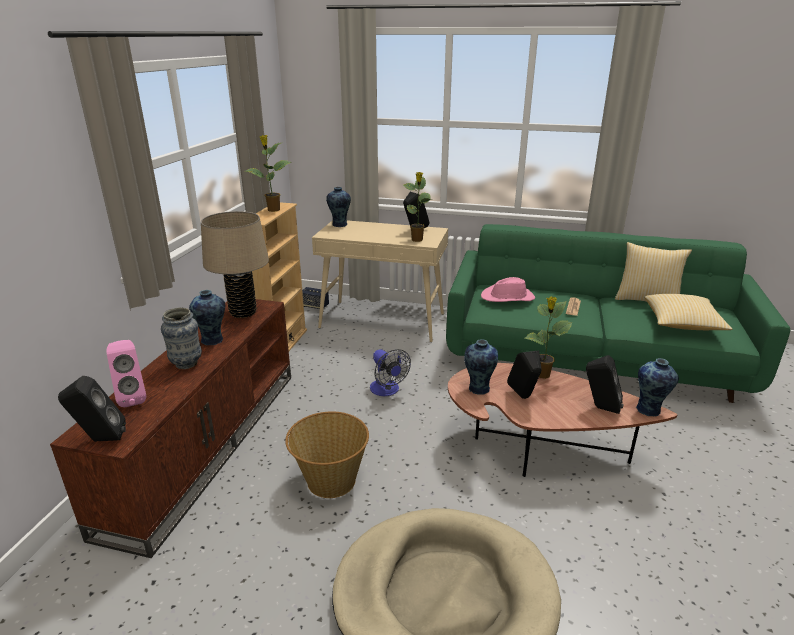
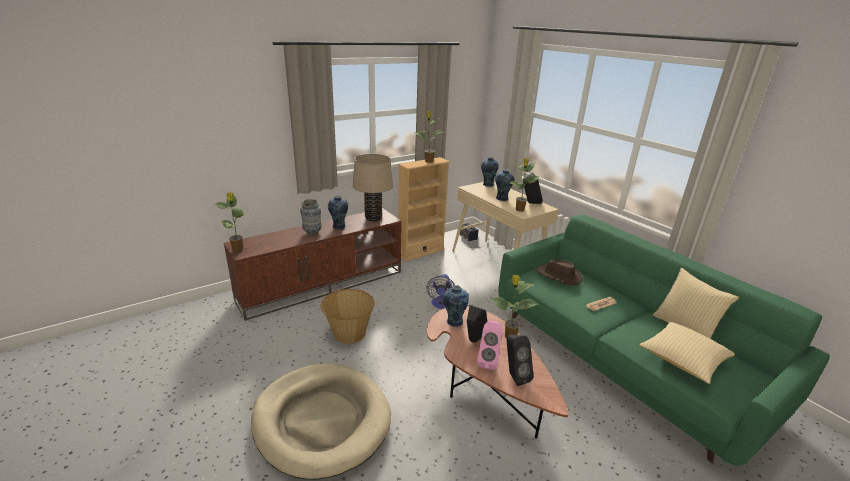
camera: 40 degrees right, 0 degrees up
black speaker [58,376,126,442] -> potted plant [214,192,246,252]
pink speaker [106,340,146,407] -> pink speaker moved to [477,321,502,370]
pink hat [481,277,535,302] -> brown hat [536,260,582,285]
vase [636,358,679,416] -> vase moved to [495,169,515,201]

